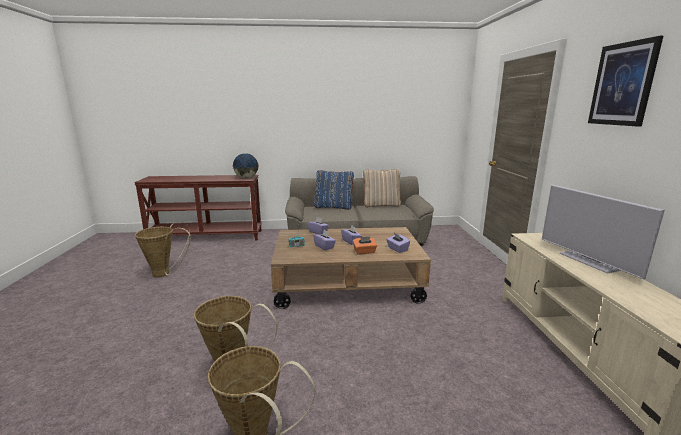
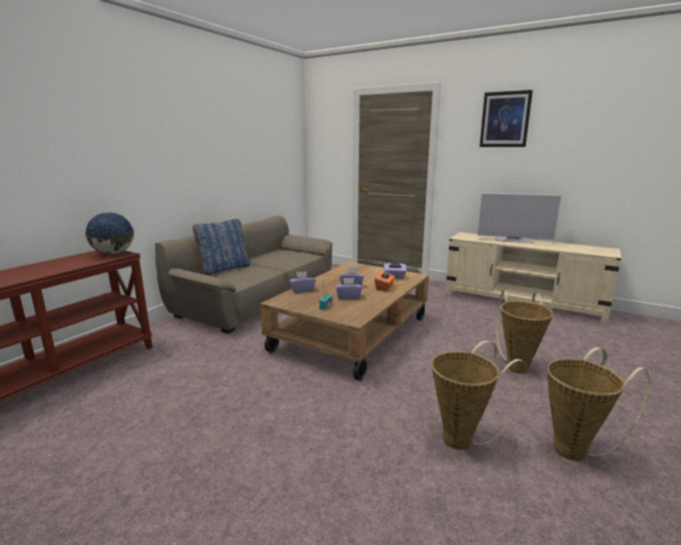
camera: 55 degrees left, 0 degrees up
basket [135,221,191,278] -> basket moved to [496,291,553,374]
beige pillow [363,169,401,207] -> none

